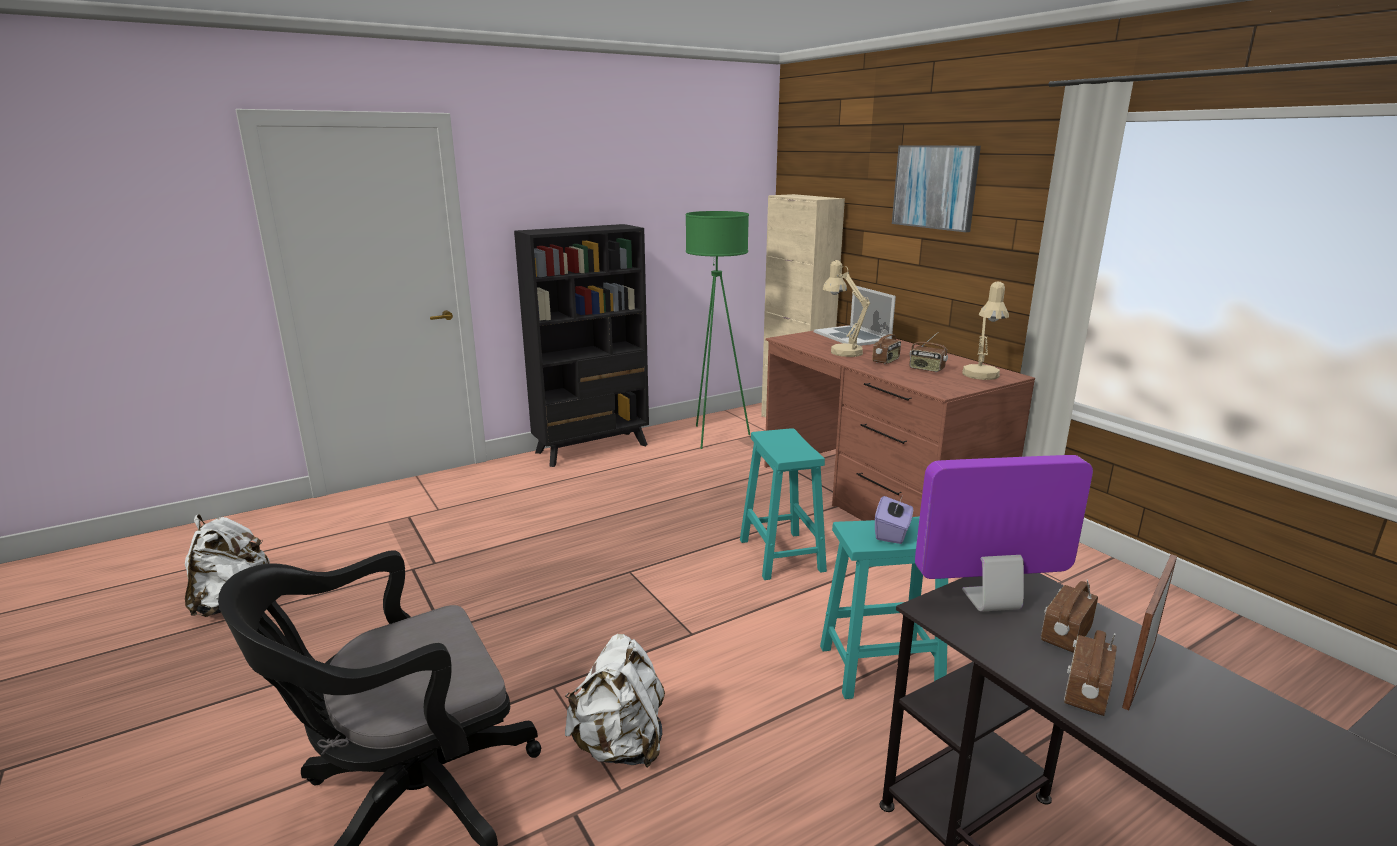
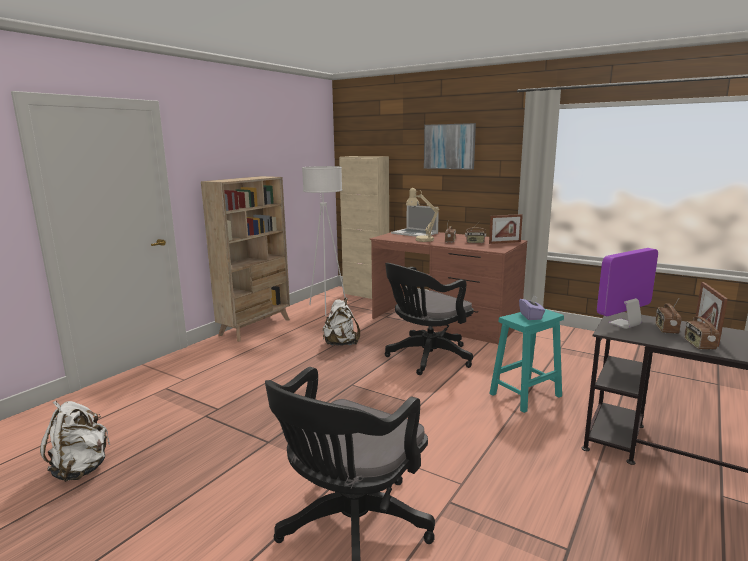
camera: 25 degrees left, 5 degrees down
black bookcase [514,224,649,467] -> beige bookcase [201,176,290,342]
white backpack [565,634,665,767] -> white backpack moved to [323,298,360,346]
green floor lamp [686,211,750,449] -> white floor lamp [302,166,346,316]
turquoise stool [740,428,827,580] -> black office chair [385,263,474,375]
beige table lamp [962,281,1009,380] -> picture frame [489,214,523,244]

